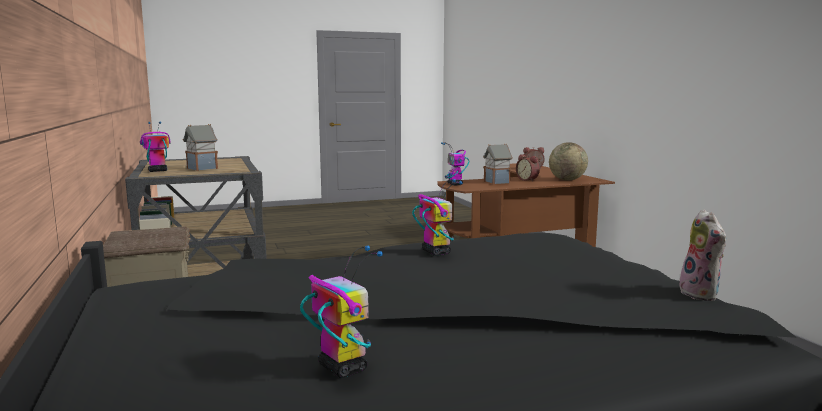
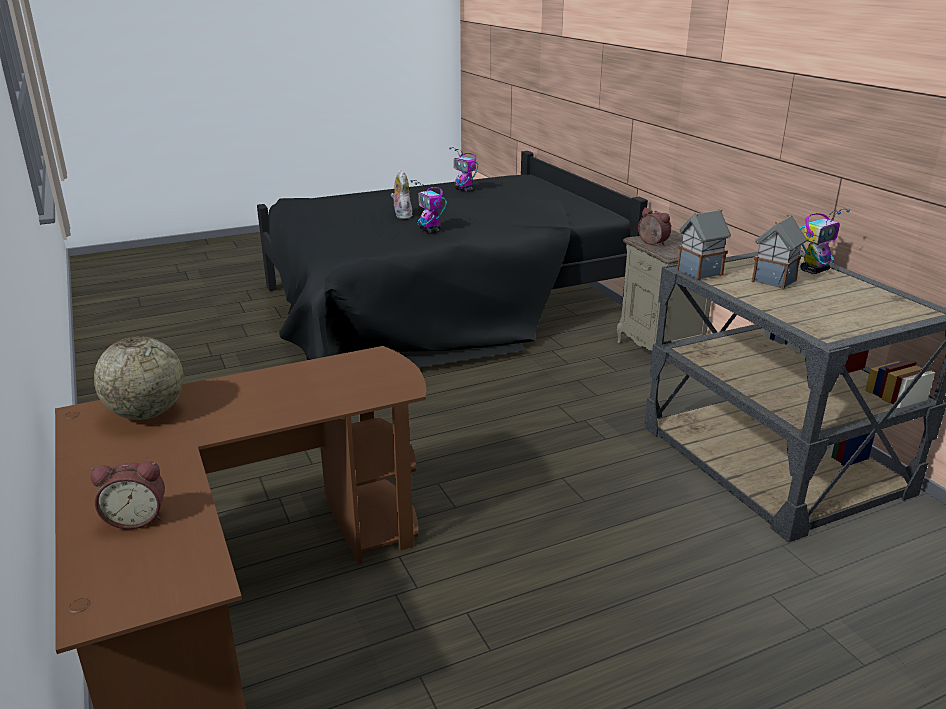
camera: 175 degrees right, 15 degrees up
toy robot [441,142,469,185] -> none
toy house [483,144,513,184] -> toy house moved to [677,209,731,280]
alarm clock [516,154,540,181] -> alarm clock moved to [638,208,671,246]
plush toy [679,209,726,301] -> plush toy moved to [391,170,412,219]

